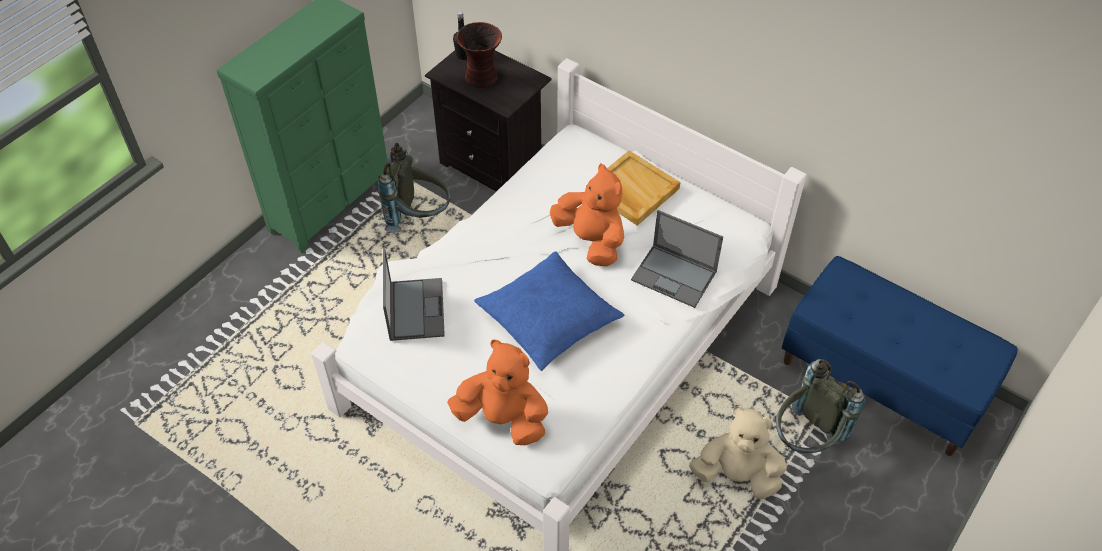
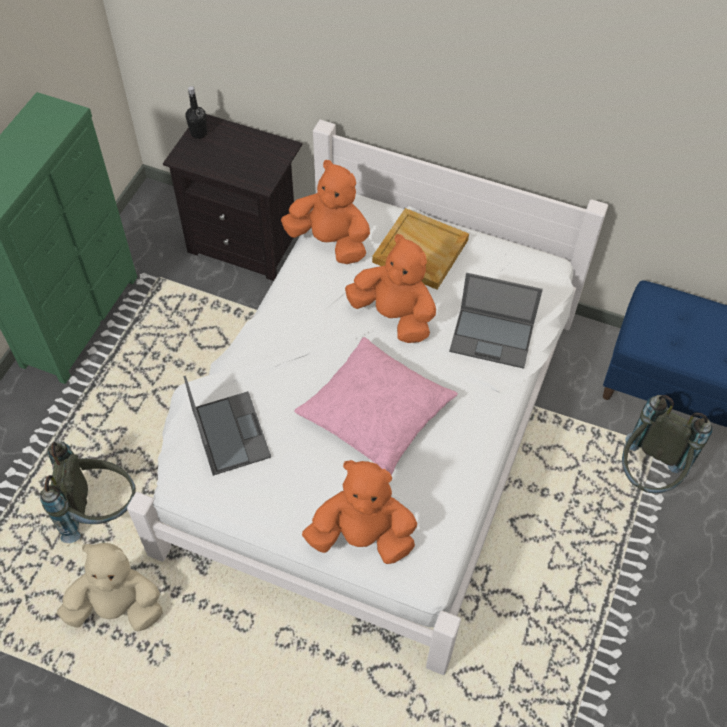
camera: 15 degrees left, 5 degrees up
grey backpack [378,143,451,232] -> grey backpack moved to [39,441,136,543]
vase [457,22,502,89] -> none
blue pillow [474,251,624,371] -> pink pillow [294,337,458,475]
beige plush toy [689,406,787,499] -> beige plush toy moved to [57,543,163,631]
none -> orange plush toy [281,160,370,264]

